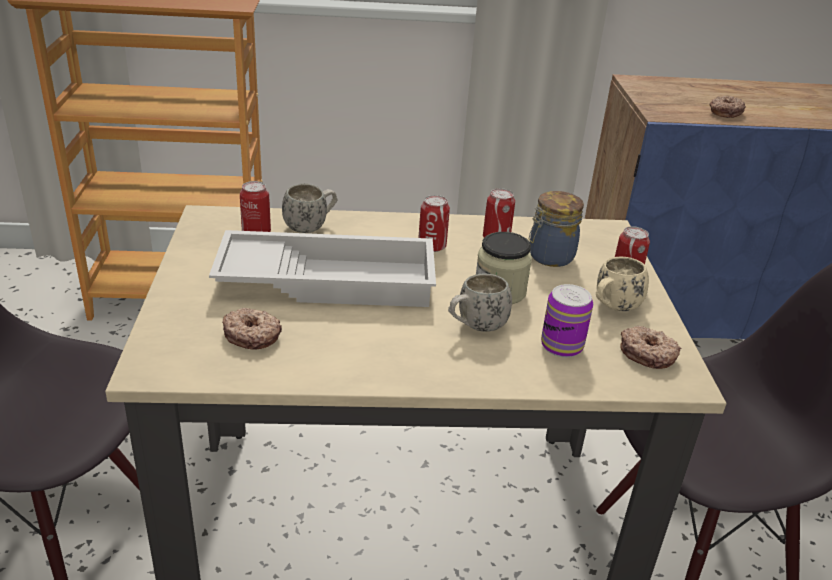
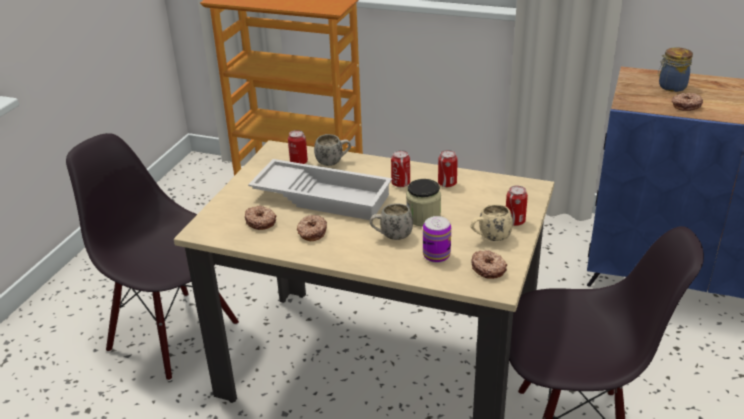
camera: 25 degrees right, 0 degrees up
jar [529,191,584,267] -> jar moved to [658,47,693,92]
none -> donut [297,215,327,241]

